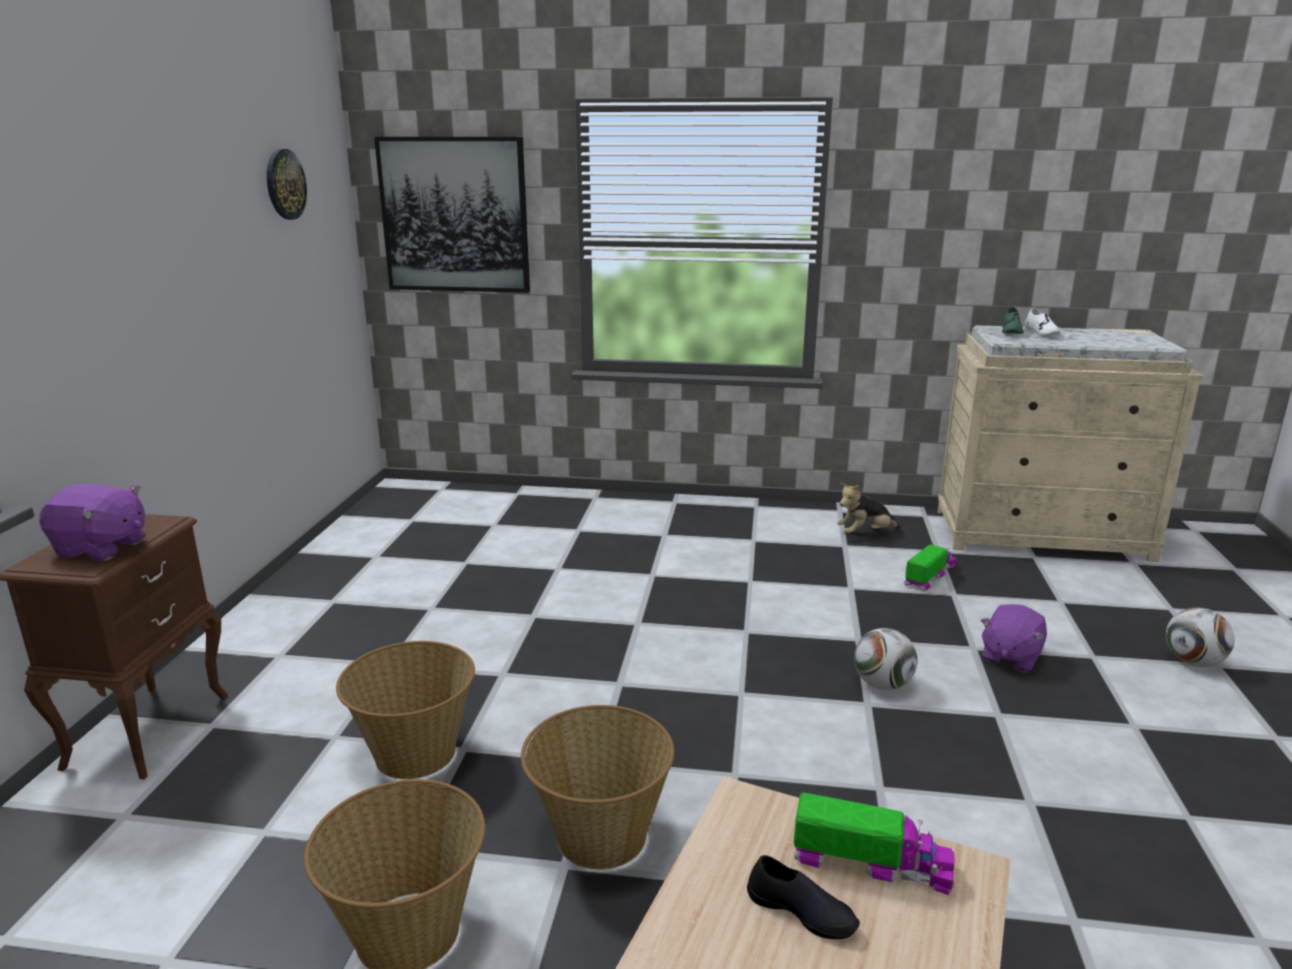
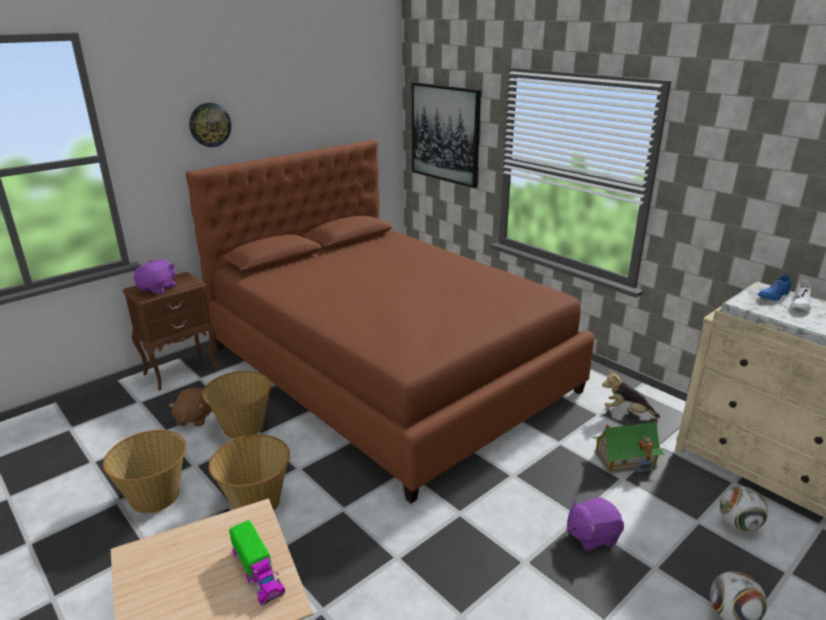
camera: 40 degrees right, 5 degrees up
purple plush toy [39,484,146,561] -> purple plush toy turned 120 degrees counterclockwise [134,259,177,294]
wall clock [267,149,307,220] -> wall clock moved to [189,103,231,147]
black shoe [747,855,860,939] -> none
football [854,628,917,690] -> football moved to [720,486,768,531]
toy truck [904,544,956,591] -> toy house [592,419,665,474]
green shoe [1002,307,1024,334] -> blue shoe [758,275,791,300]
none -> brown plush toy [169,388,211,426]
none -> brown bed [186,140,595,504]

